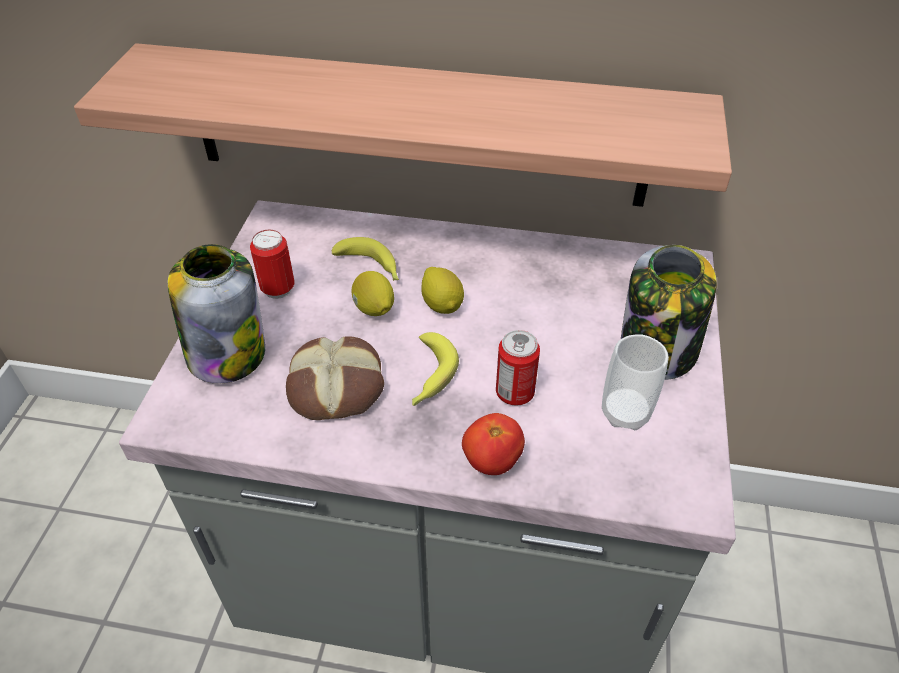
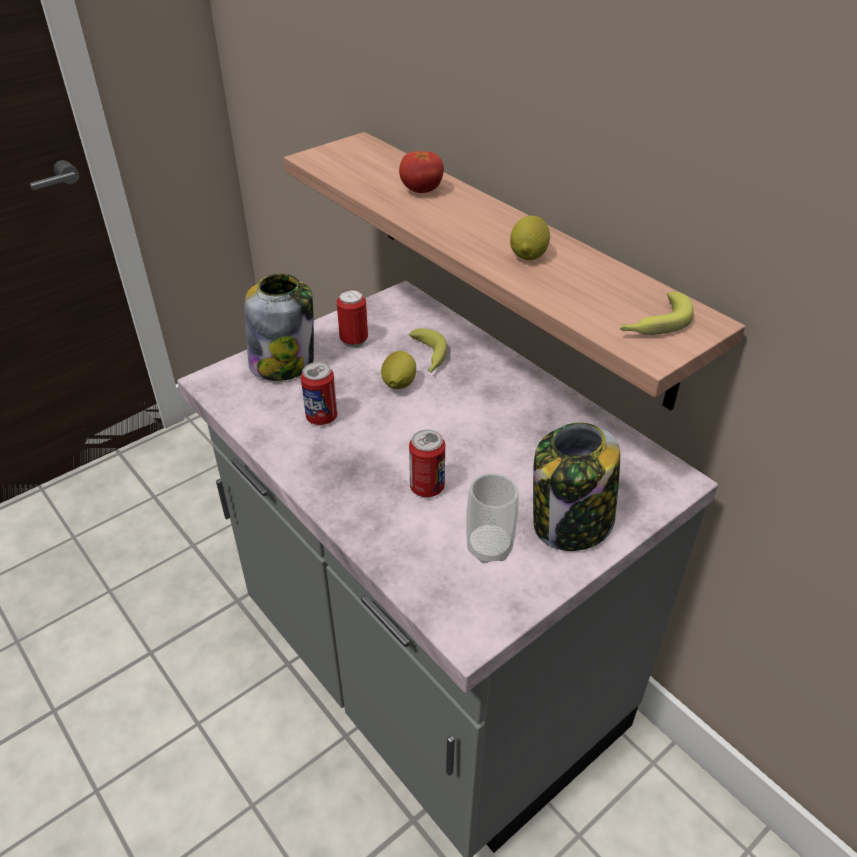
camera: 40 degrees right, 5 degrees down
bread [286,336,384,420] -> can [301,362,338,425]
banana [412,332,459,406] -> banana moved to [620,292,694,335]
lemon [421,267,464,314] -> lemon moved to [510,216,550,260]
tomato [462,413,525,475] -> tomato moved to [399,151,444,193]

